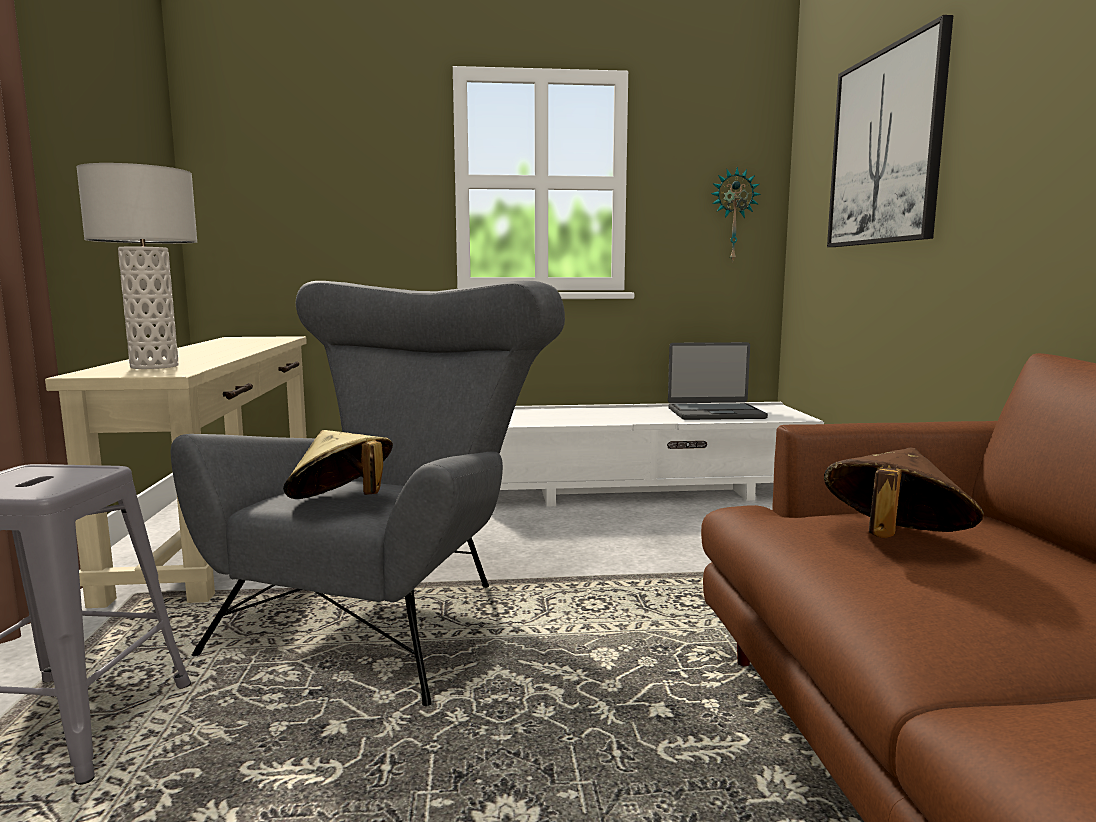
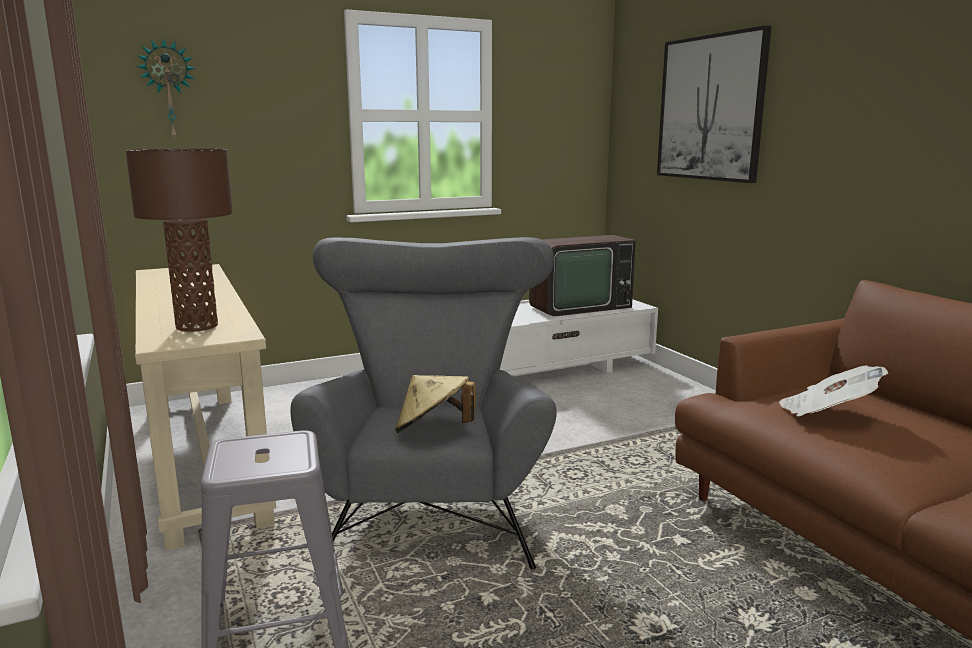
camera: 20 degrees left, 5 degrees up
white table lamp [77,163,197,369] -> brown table lamp [125,149,233,332]
laptop [668,342,768,420] -> television [529,235,636,316]
wall clock [711,167,761,263] -> wall clock moved to [136,38,196,141]
brown hat [824,448,984,538] -> newspaper [779,365,888,416]

